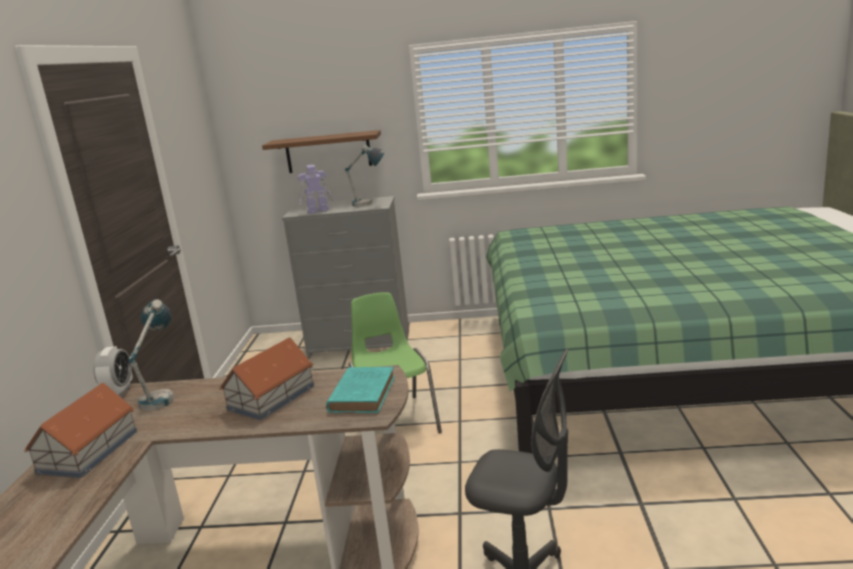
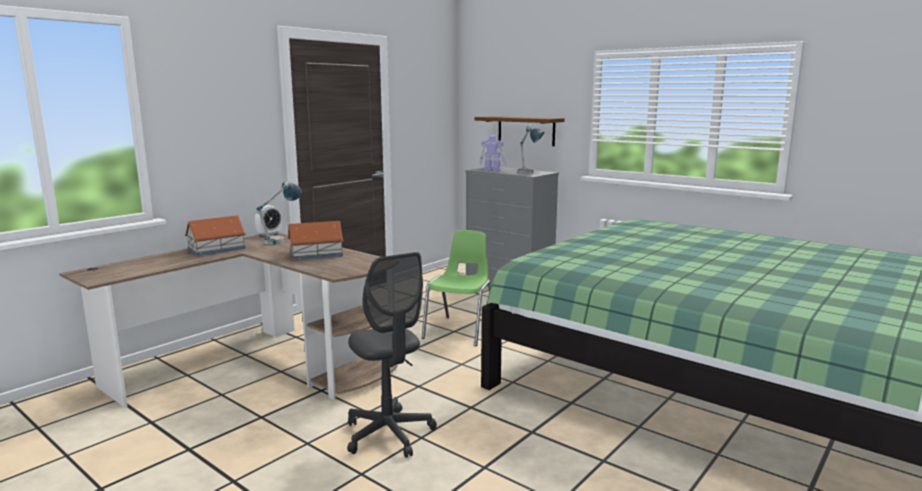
camera: 35 degrees right, 5 degrees down
turquoise book [326,367,395,413] -> none

